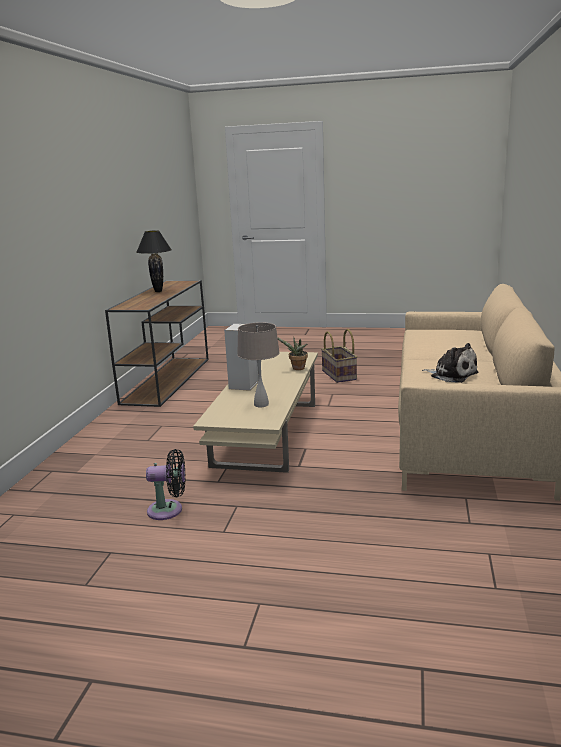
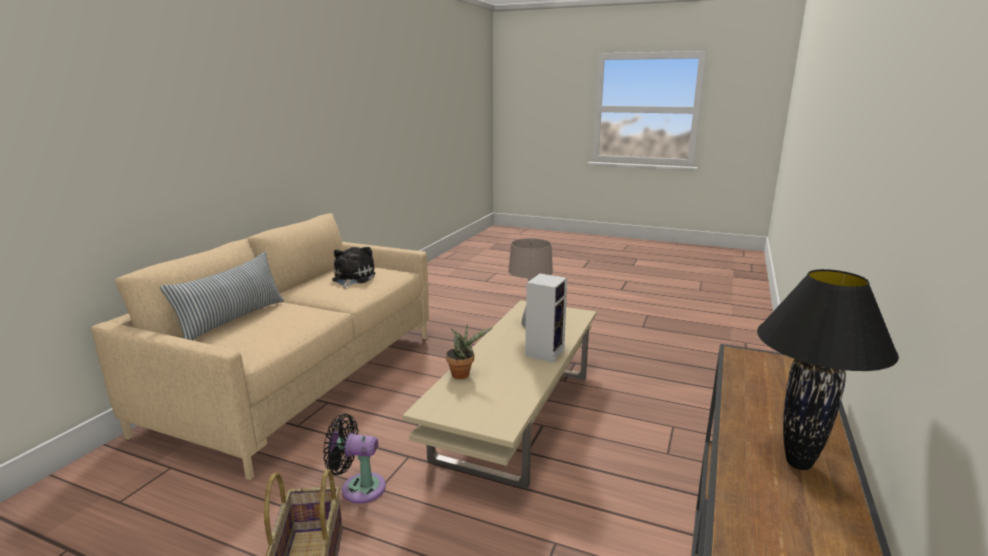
camera: 170 degrees left, 0 degrees up
black fan [146,449,186,520] -> black fan moved to [323,414,386,504]
plush toy [422,343,479,383] -> plush toy turned 45 degrees clockwise [332,247,375,289]
none -> pillow [160,252,284,340]

